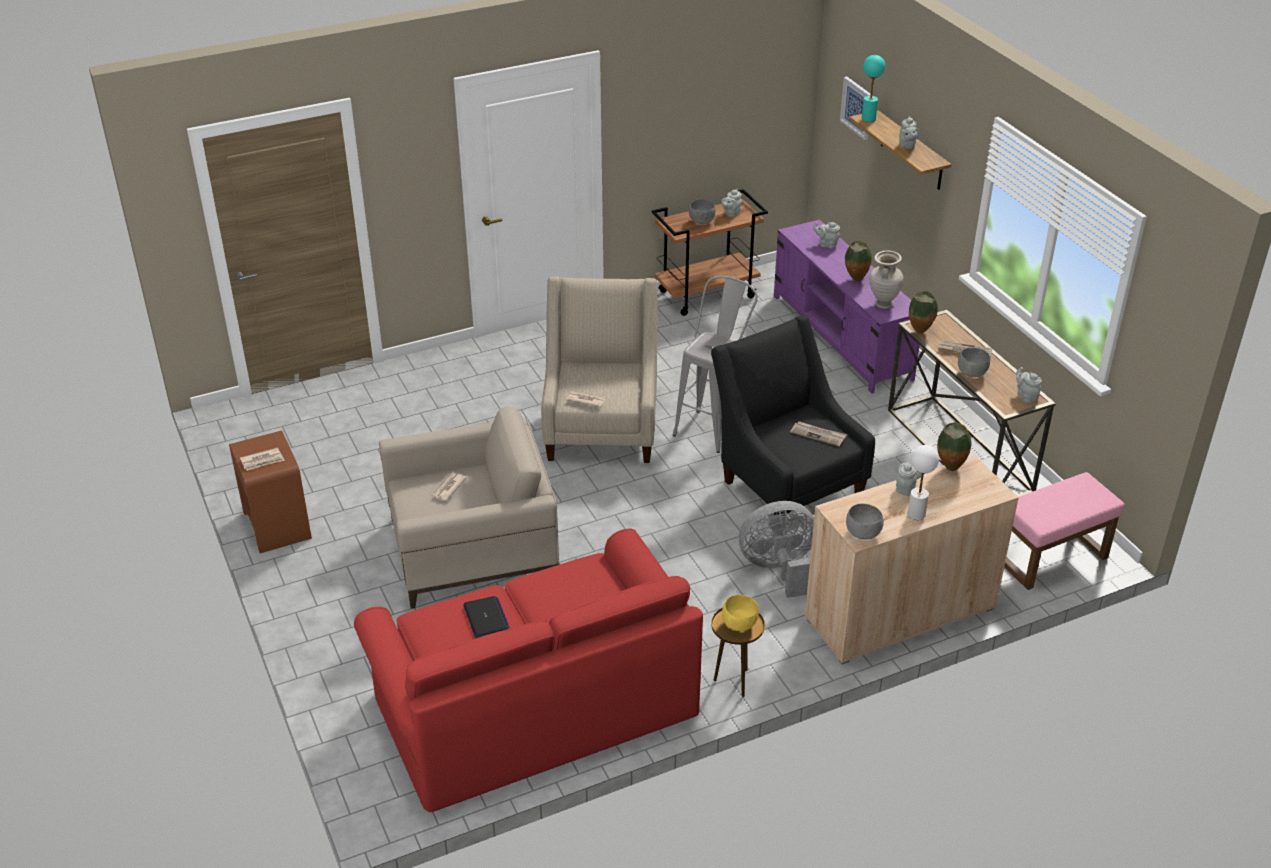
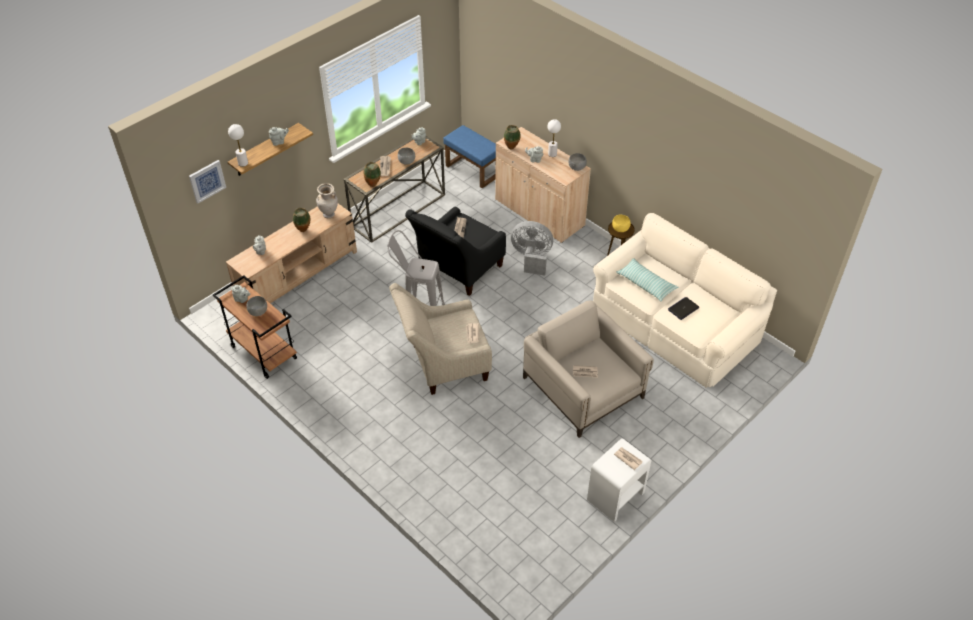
camera: 110 degrees left, 10 degrees up
brown nightstand [229,430,312,553] -> white nightstand [587,438,652,522]
red sofa [354,528,703,812] -> beige sofa [593,213,777,388]
grey fan [739,501,814,598] -> grey fan turned 135 degrees clockwise [511,221,553,276]
purple tv stand [774,220,920,394] -> beige tv stand [226,204,357,303]
turquoise table lamp [862,55,885,122] -> white table lamp [228,124,248,167]
pink ottoman [1004,472,1125,590] -> blue ottoman [443,125,496,189]
none -> pillow [616,258,679,302]

